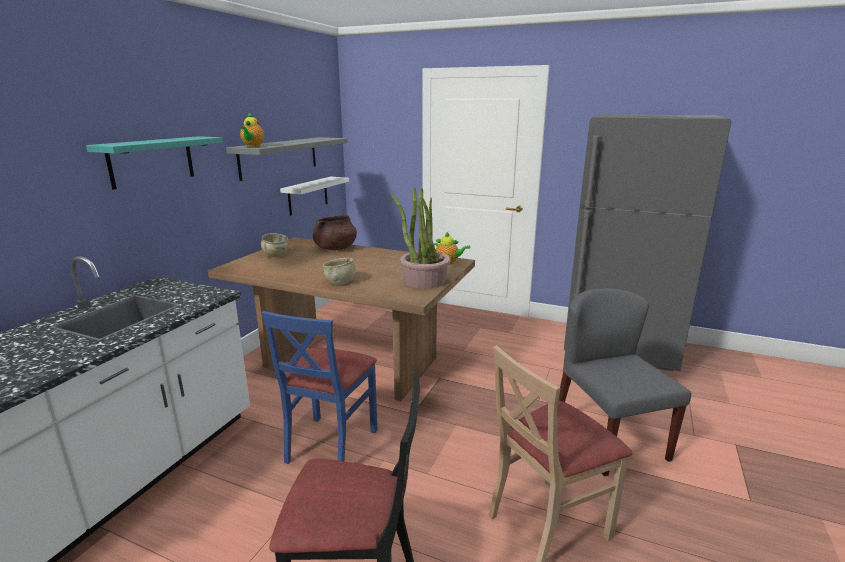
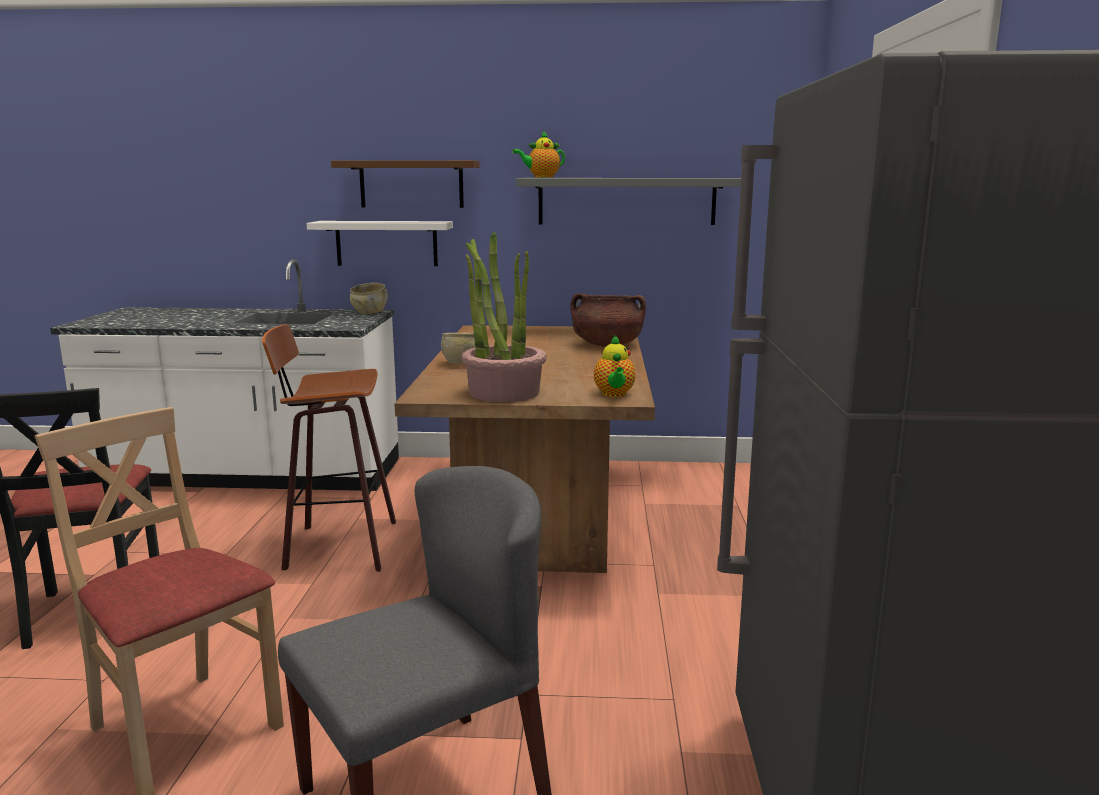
camera: 70 degrees right, 5 degrees down
turquoise shelf [86,136,223,190] -> brown shelf [331,160,480,208]
beige bowl [261,233,289,257] -> beige bowl moved to [350,283,388,314]
blue chair [262,311,377,464] -> stool [262,324,396,572]
white shelf [280,177,349,216] -> white shelf moved to [306,221,453,266]

